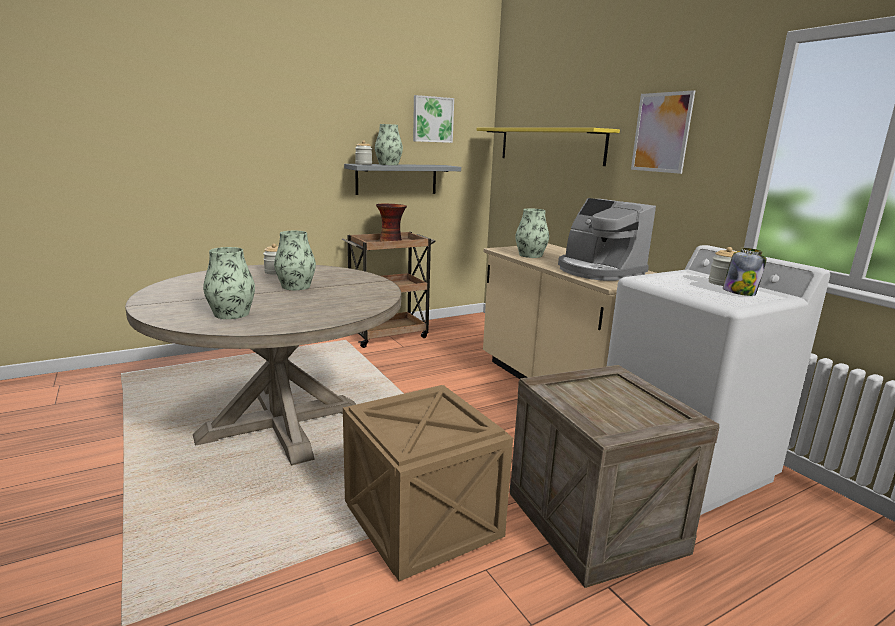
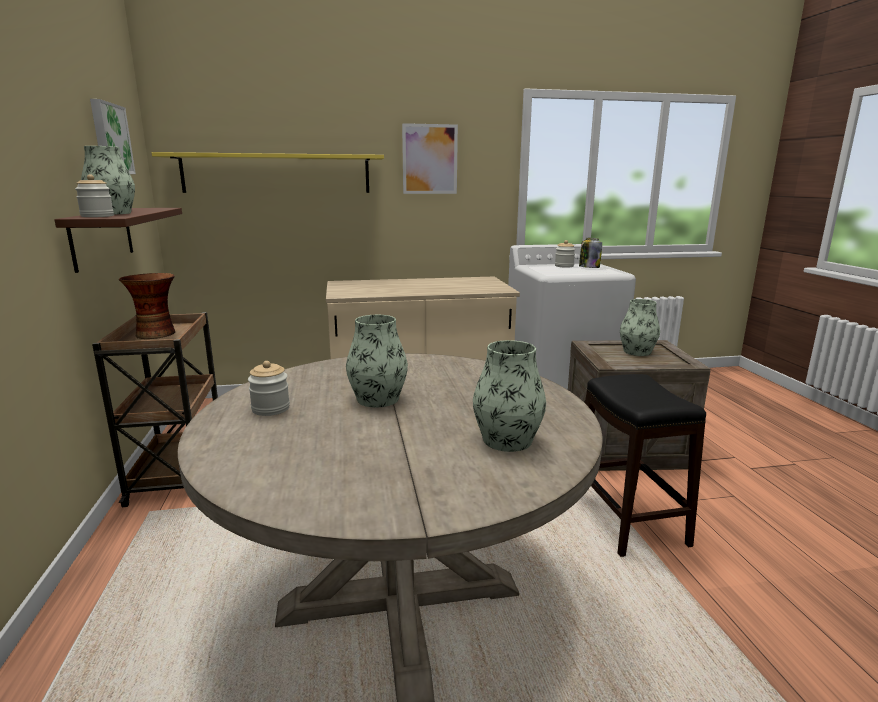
camera: 70 degrees left, 0 degrees up
crate [343,385,513,581] -> black stool [585,374,706,557]
grey shelf [344,164,461,195] -> brown shelf [54,208,182,273]
vase [515,208,549,258] -> vase moved to [620,299,660,356]
coffee machine [558,198,656,281] -> none

